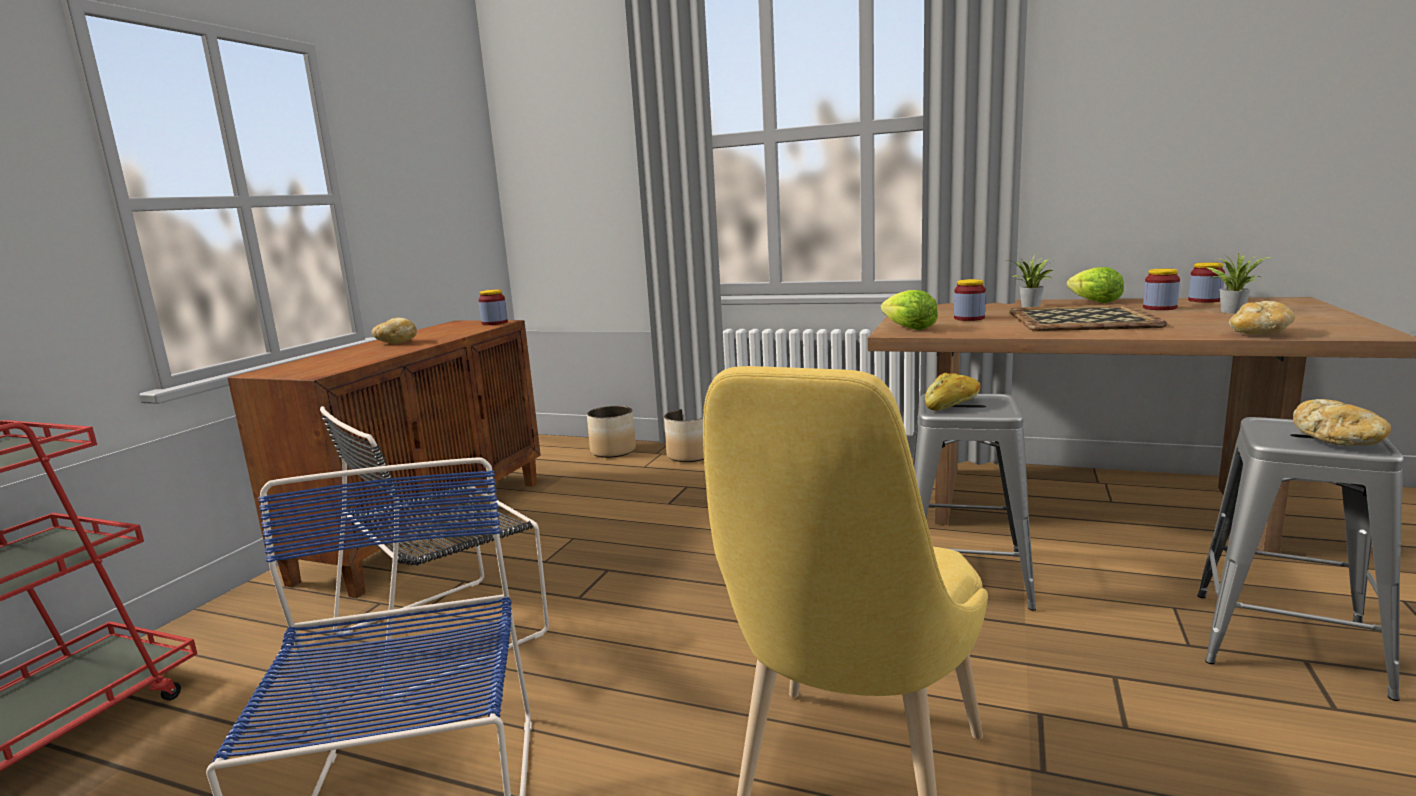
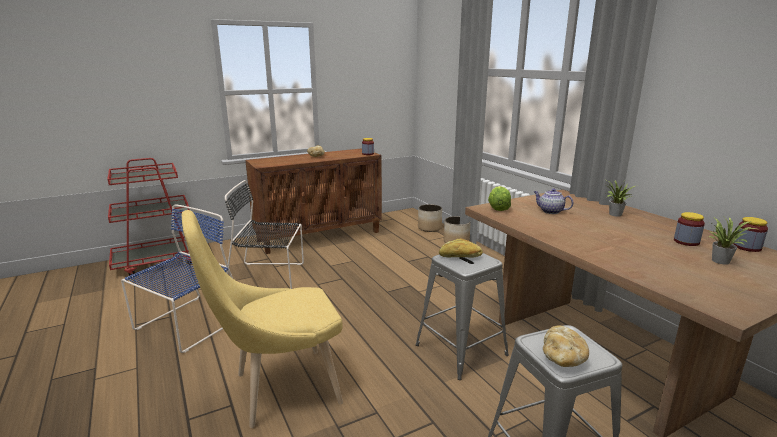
camera: 40 degrees right, 5 degrees up
jar [954,279,986,321] -> teapot [534,188,573,214]
tray [1009,304,1167,331] -> none
lettuce [1067,267,1124,303] -> none
bread [1229,301,1295,335] -> none

